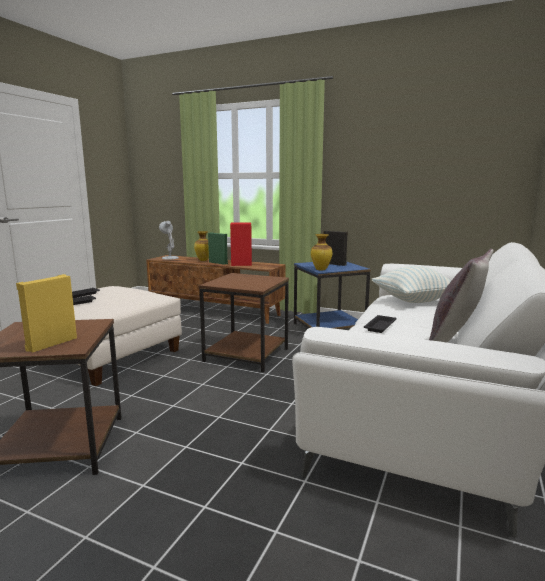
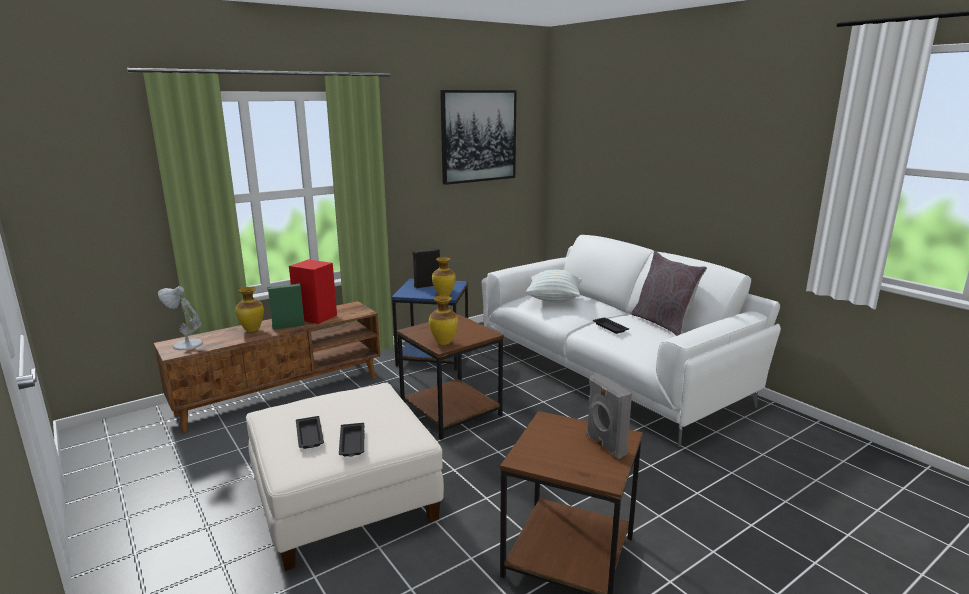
camera: 60 degrees left, 5 degrees up
yellow speaker [16,274,77,352] -> grey speaker [586,374,632,459]
none -> vase [429,295,458,345]
none -> picture [440,90,517,185]

